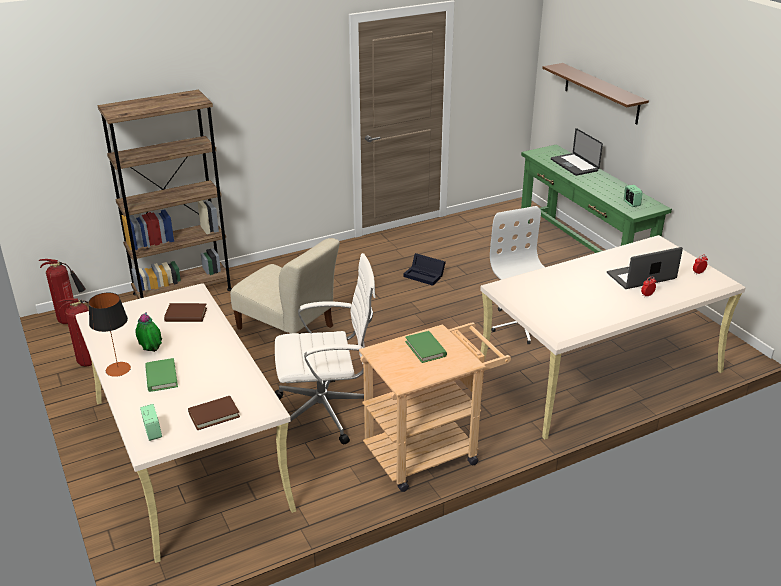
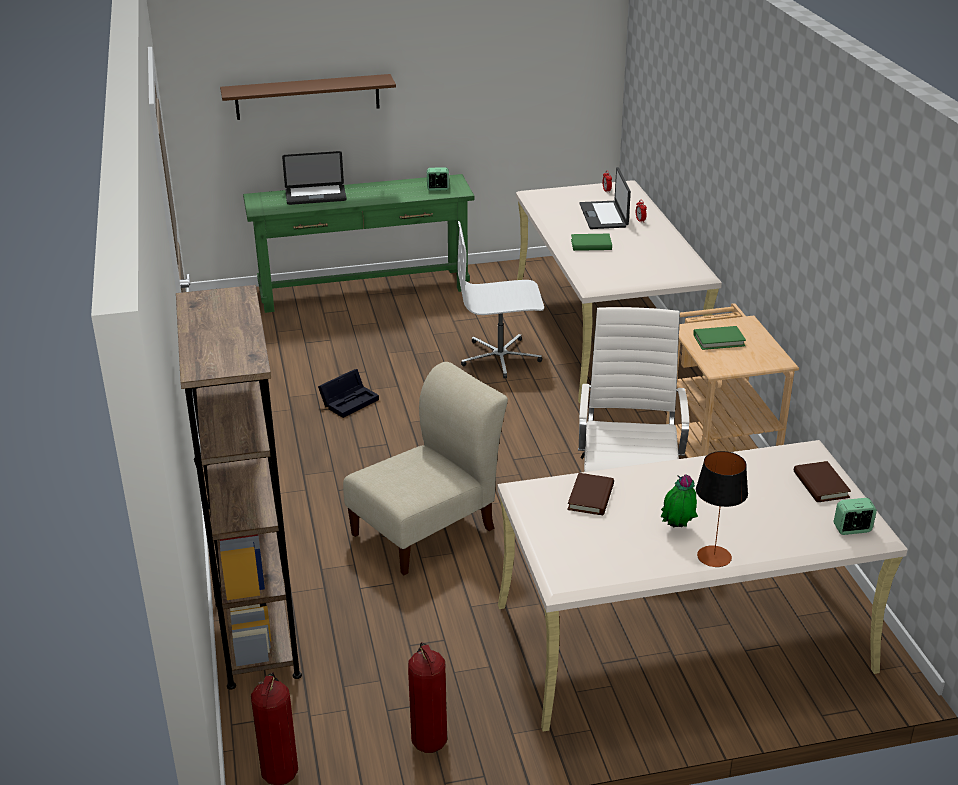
camera: 75 degrees left, 0 degrees up
green book [145,358,178,392] -> green book moved to [571,234,612,251]

